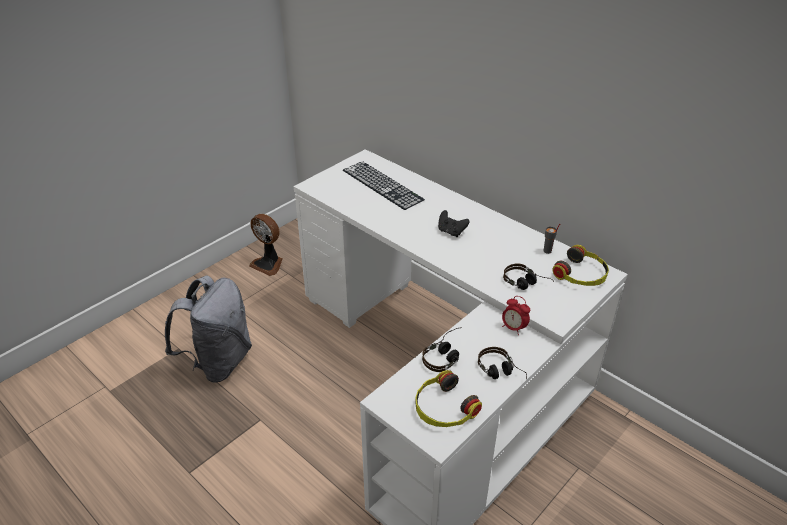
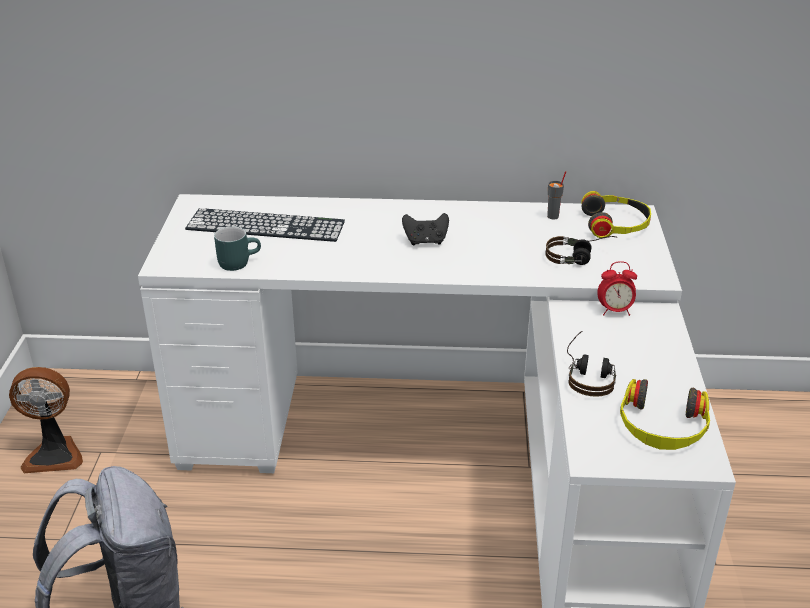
camera: 40 degrees left, 5 degrees down
headphones [478,347,527,380] -> none
none -> turquoise mug [214,226,261,271]

